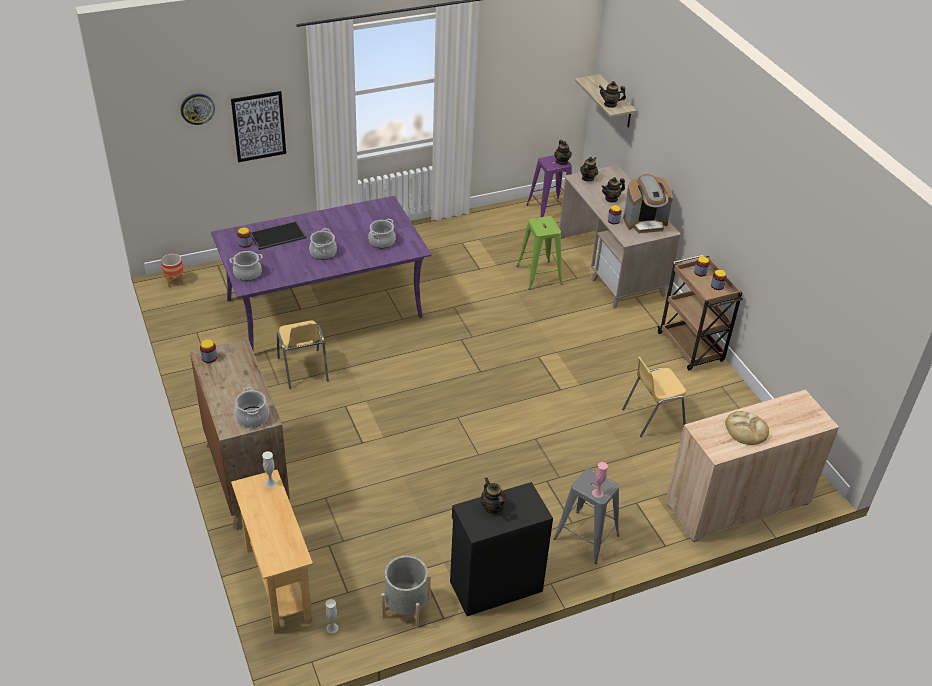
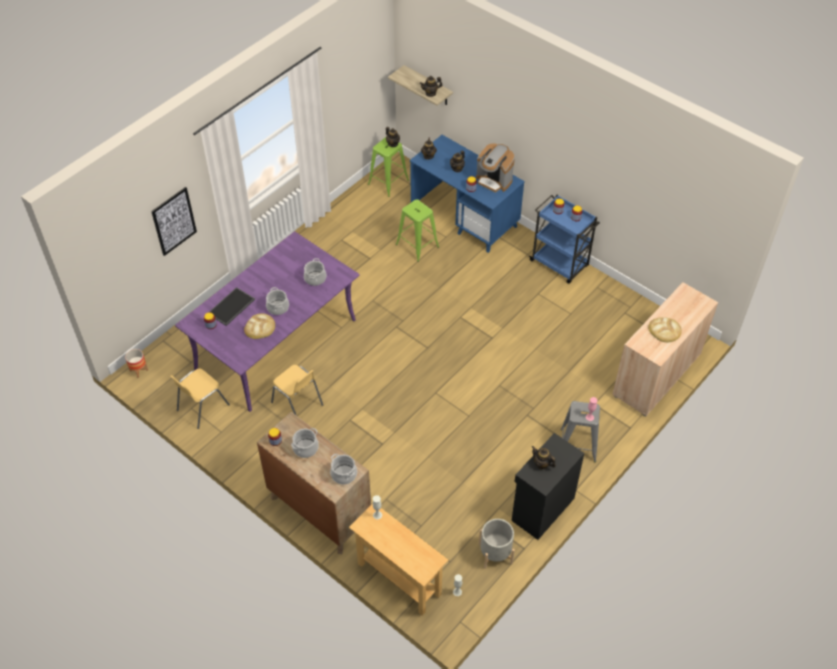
camera: 25 degrees left, 10 degrees up
wall clock [180,93,215,125] -> none
cooking pot [229,251,263,281] -> cooking pot moved to [291,428,319,458]
purple stool [526,155,572,218] -> green stool [368,137,409,197]
beige desk [559,165,681,309] -> blue desk [410,135,525,253]
yellow chair [622,357,686,437] -> yellow chair moved to [170,368,230,429]
coffee machine [623,174,673,233] -> coffee machine turned 75 degrees clockwise [476,143,515,193]
brown cart [657,255,743,370] -> blue cart [529,195,600,284]
none -> bread [244,313,275,339]

